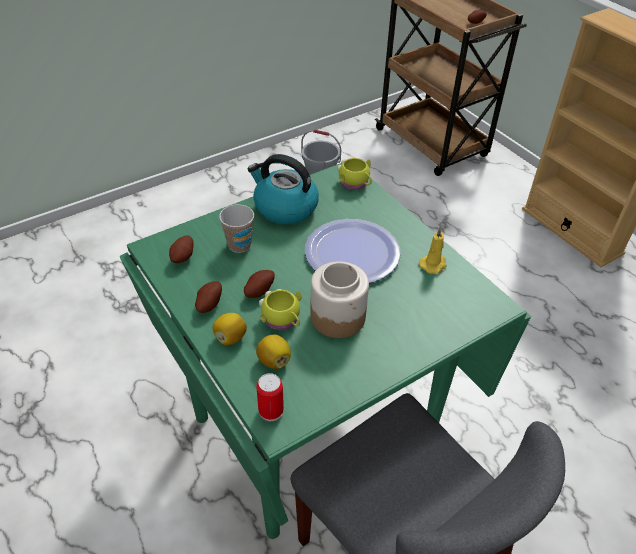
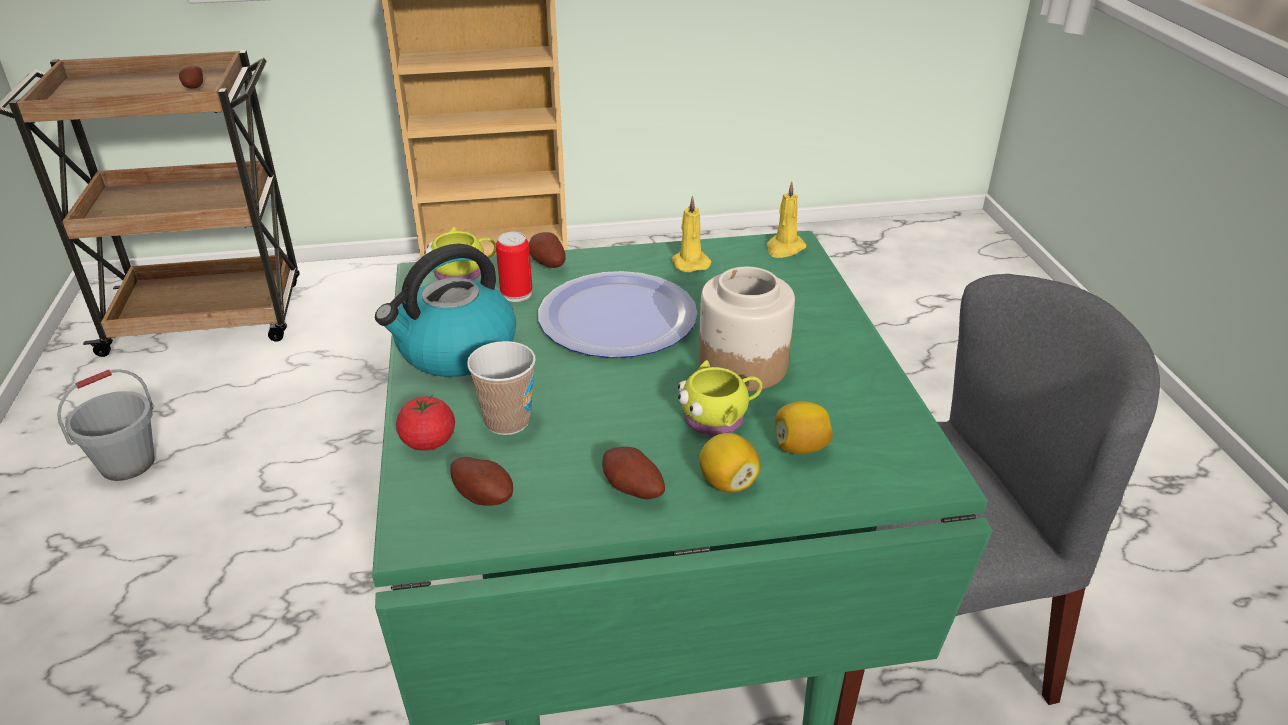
camera: 65 degrees left, 10 degrees down
potato [244,270,275,298] -> potato moved to [529,232,566,268]
can [256,373,284,421] -> can moved to [496,232,533,302]
none -> tomato [396,395,455,451]
none -> yellow candle [766,181,807,258]

